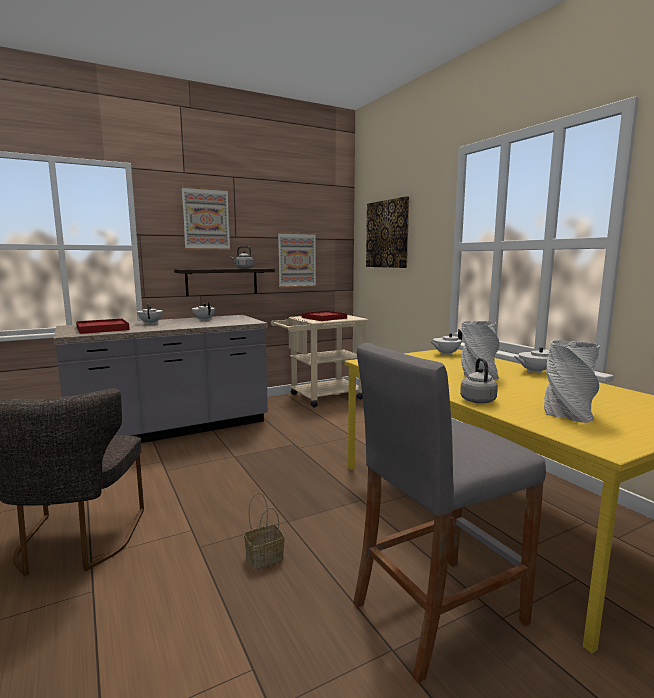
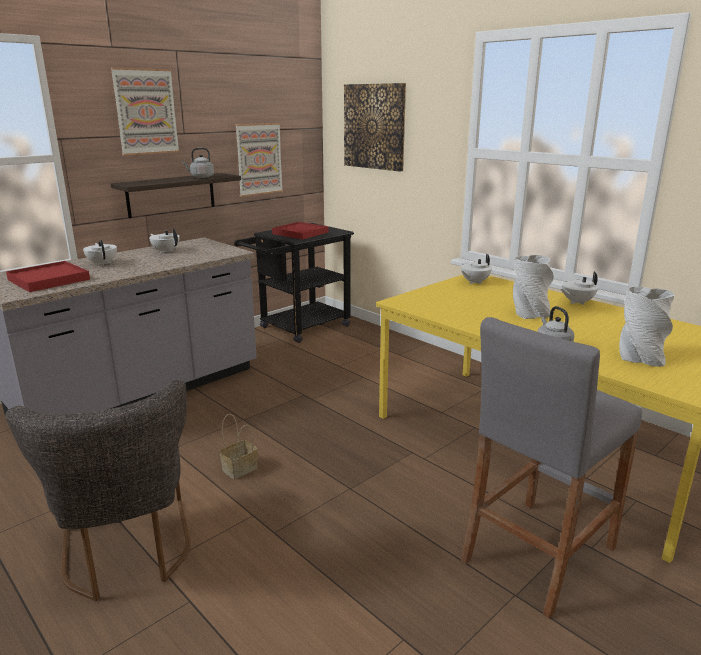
camera: 15 degrees left, 10 degrees up
basket [244,493,285,569] -> basket moved to [219,414,258,479]
beige cart [271,315,369,407] -> black cart [234,223,354,343]

